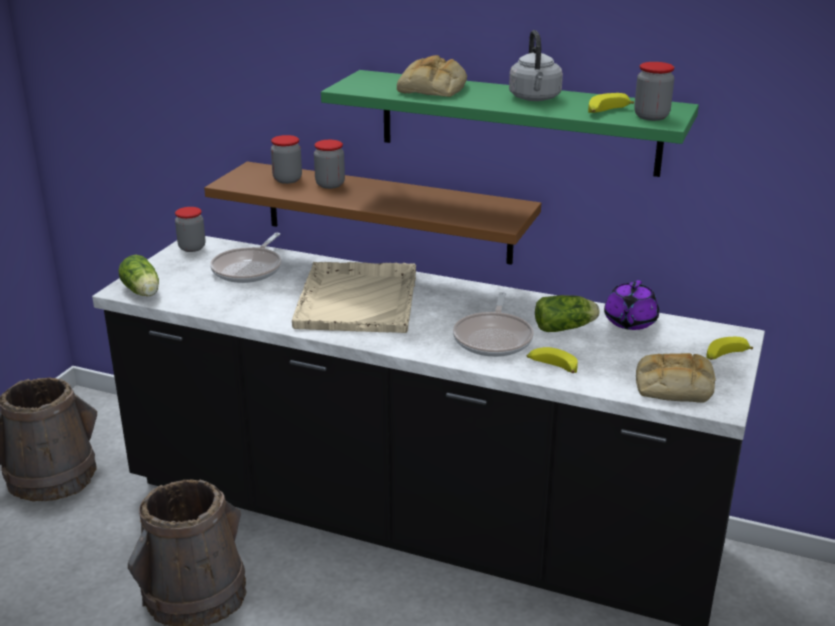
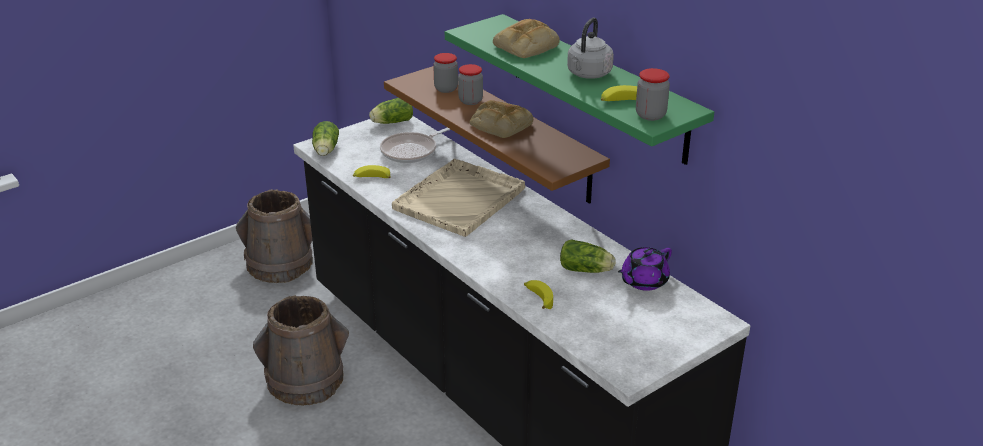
camera: 30 degrees right, 5 degrees up
jar [175,207,205,252] -> lettuce [369,98,413,124]
frying pan [453,292,534,357] -> none
bread [636,353,716,403] -> bread moved to [469,100,533,138]
banana [706,337,753,360] -> banana moved to [353,165,391,178]

